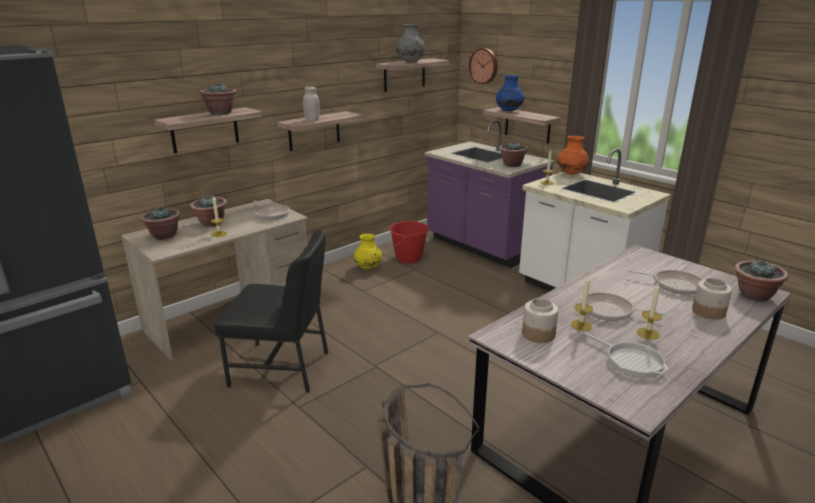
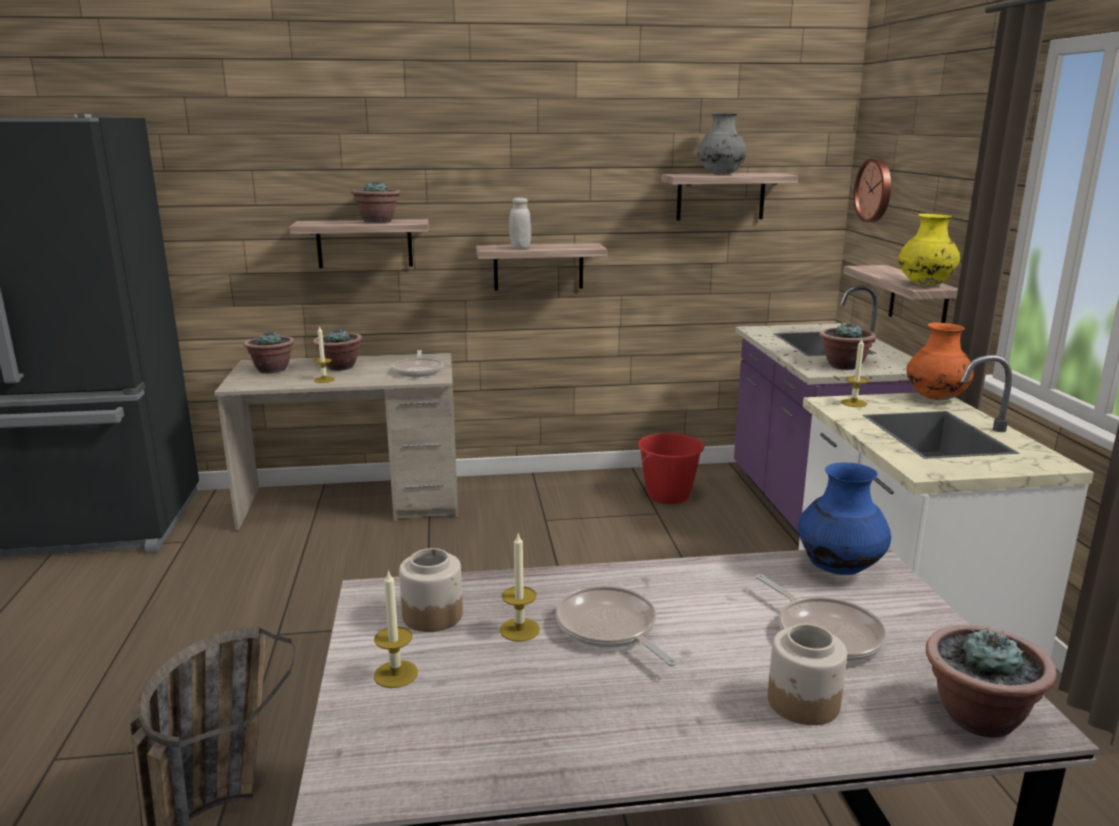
camera: 35 degrees right, 5 degrees down
black chair [214,230,328,393] -> none
yellow vase [354,234,382,269] -> yellow vase moved to [899,214,960,286]
blue vase [496,75,524,111] -> blue vase moved to [798,462,891,575]
frying pan [580,330,668,378] -> none
candle [637,282,662,340] -> candle moved to [374,570,418,688]

